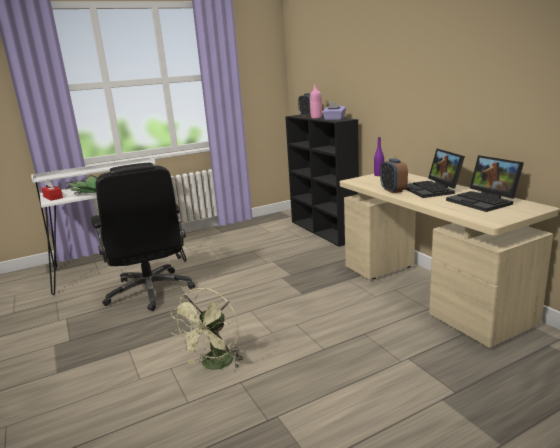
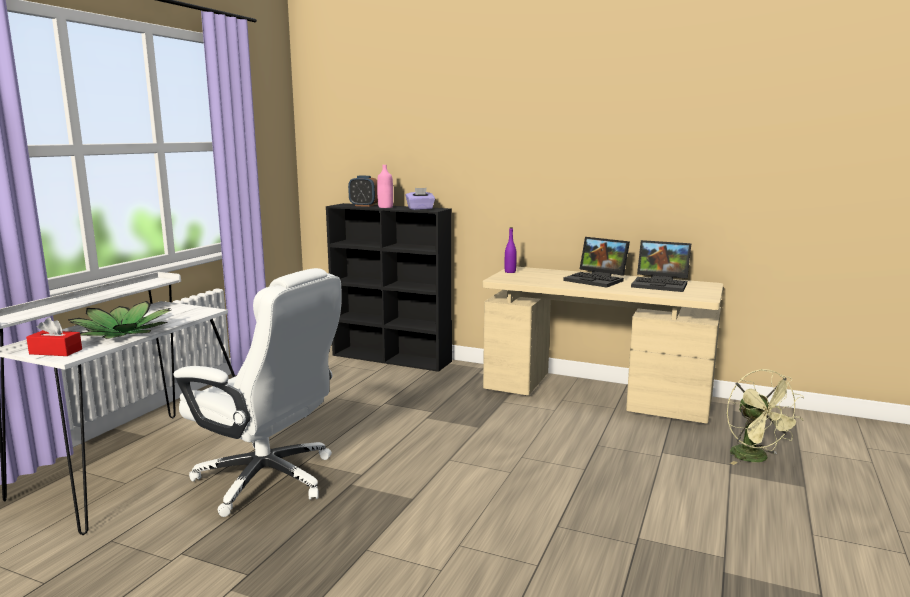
camera: 40 degrees left, 5 degrees down
black office chair [91,163,195,311] -> white office chair [173,268,342,517]
green fan [170,288,244,370] -> green fan moved to [727,369,804,465]
alarm clock [380,158,408,193] -> none

